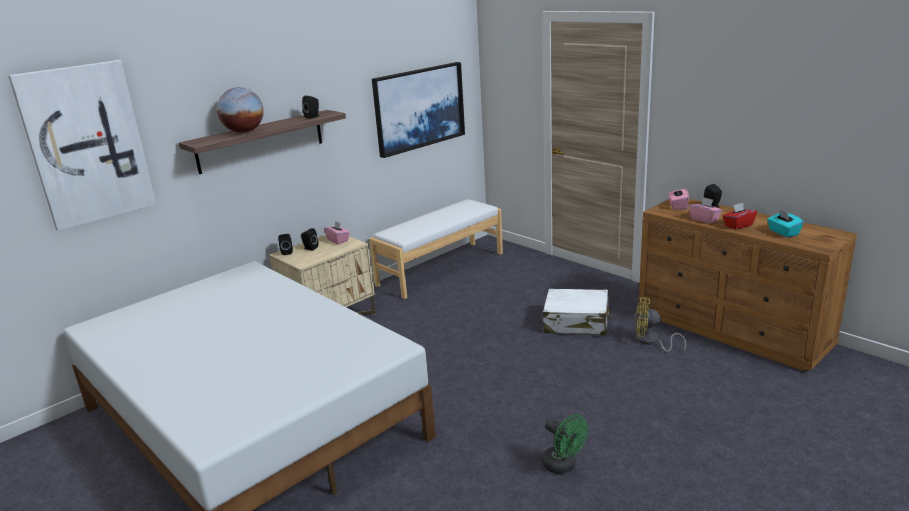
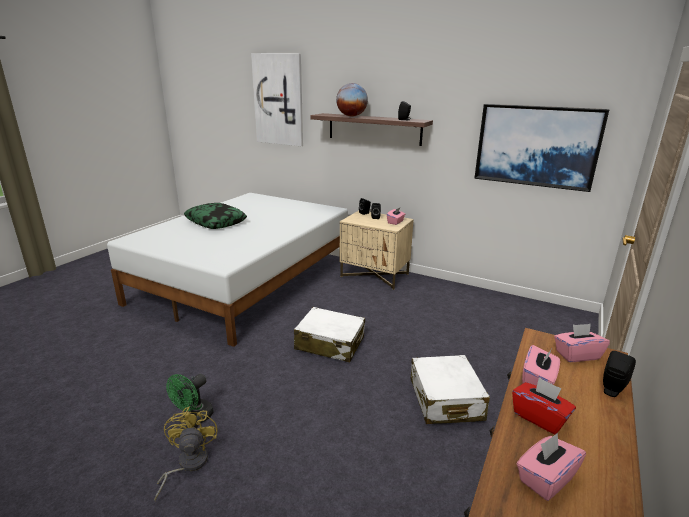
camera: 70 degrees right, 0 degrees up
white bench [369,199,503,299] -> none
yellow fan [635,297,686,352] -> yellow fan moved to [154,407,218,501]
turquoise tissue box [767,209,804,237] -> pink tissue box [517,433,586,501]
none -> pillow [184,203,247,229]
none -> white suitcase [294,307,365,362]

